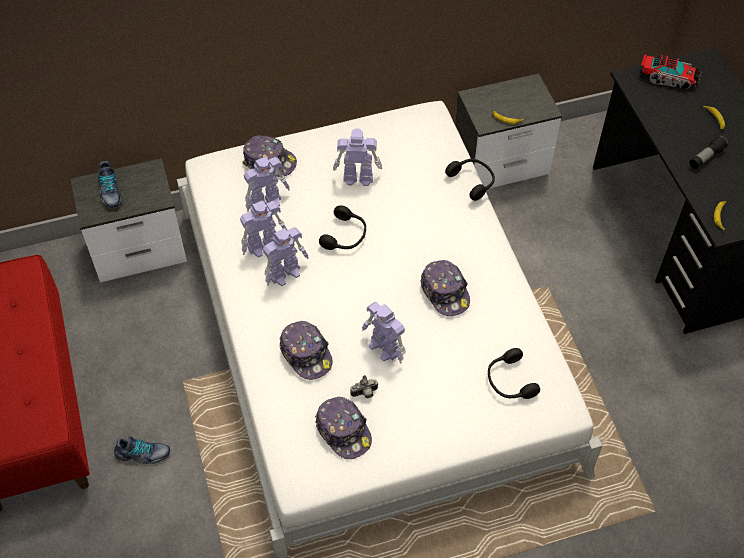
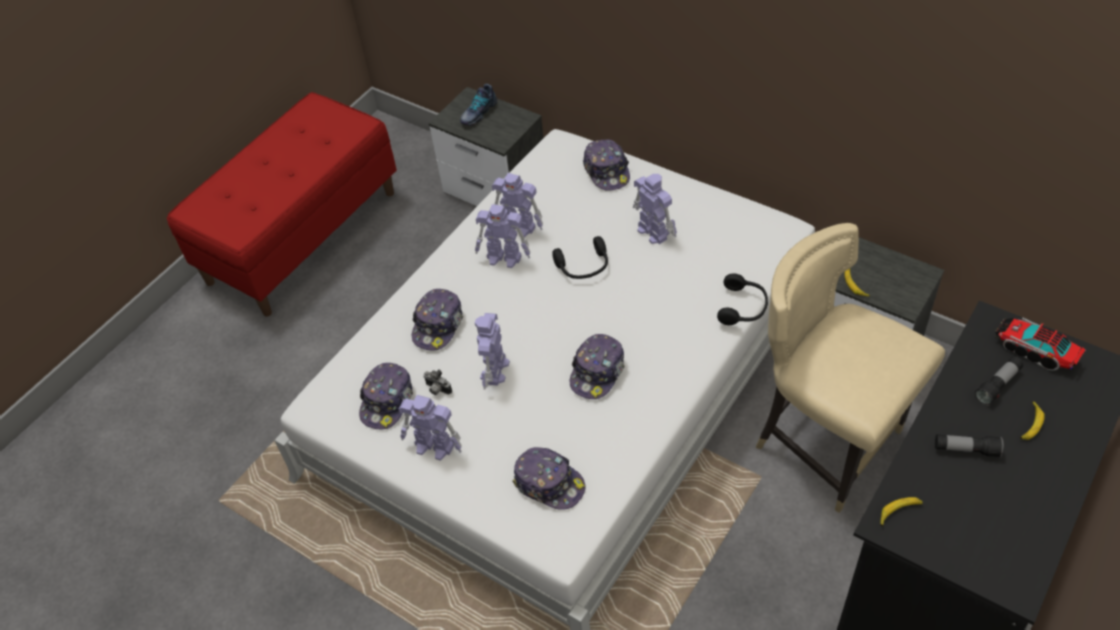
camera: 55 degrees right, 5 degrees down
shoe [114,436,170,464] -> none
toy robot [244,157,290,212] -> toy robot moved to [399,395,462,461]
black headphones [488,348,540,399] -> cap [512,447,586,510]
toy truck [641,55,701,89] -> toy truck turned 150 degrees clockwise [995,318,1085,370]
none -> beige chair [756,223,945,513]
none -> flashlight [974,357,1023,405]

